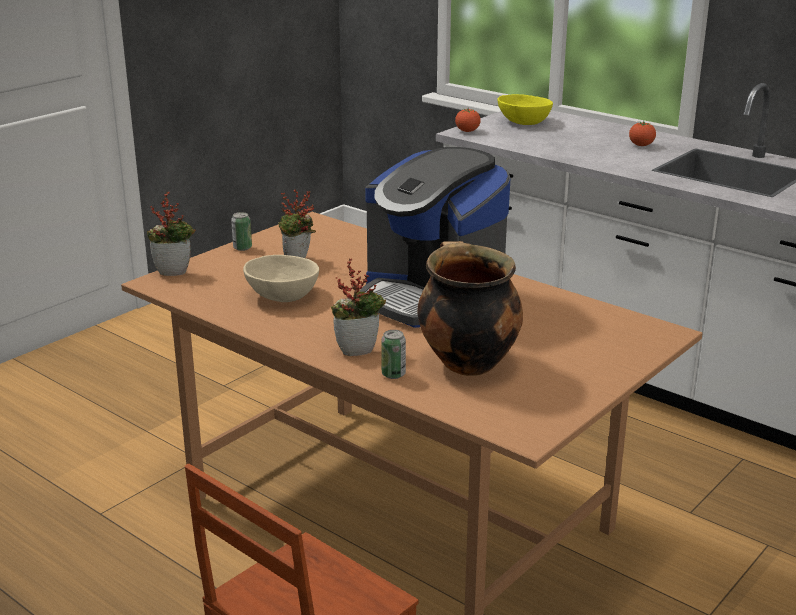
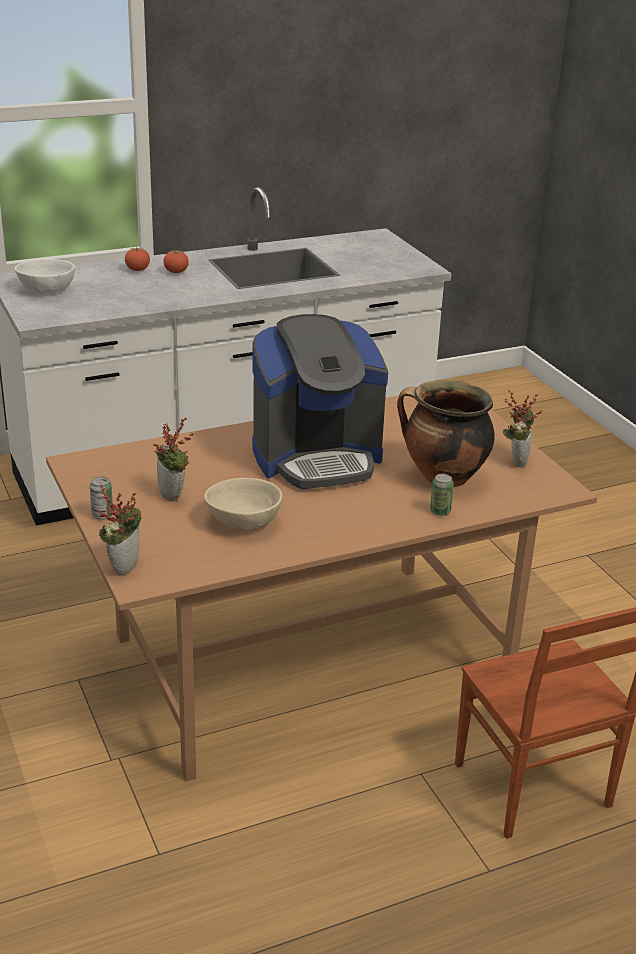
camera: 65 degrees left, 5 degrees up
potted plant [331,258,386,356] -> potted plant moved to [503,390,542,468]
tomato [455,107,481,132] -> tomato moved to [125,247,150,271]
yellow bowl [498,94,553,125] -> white bowl [15,259,75,293]

